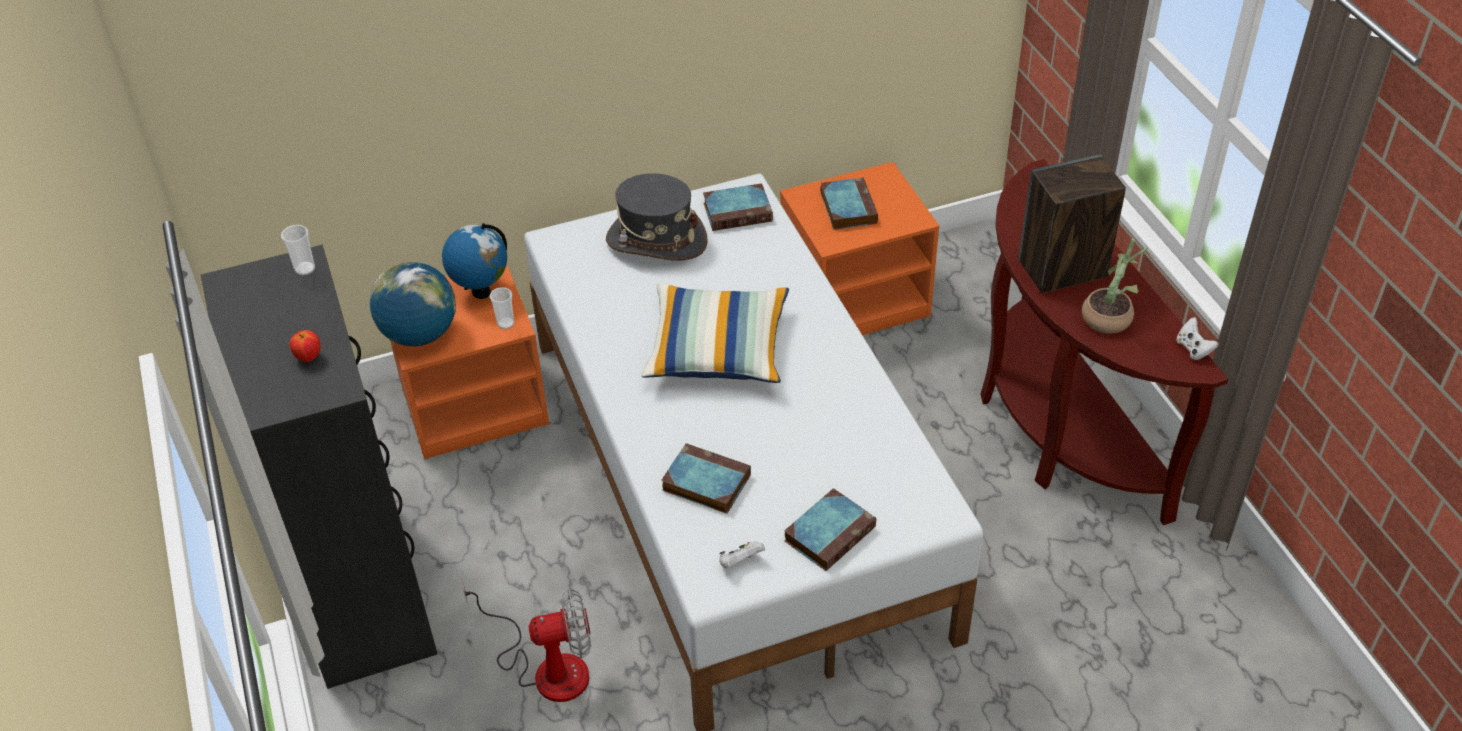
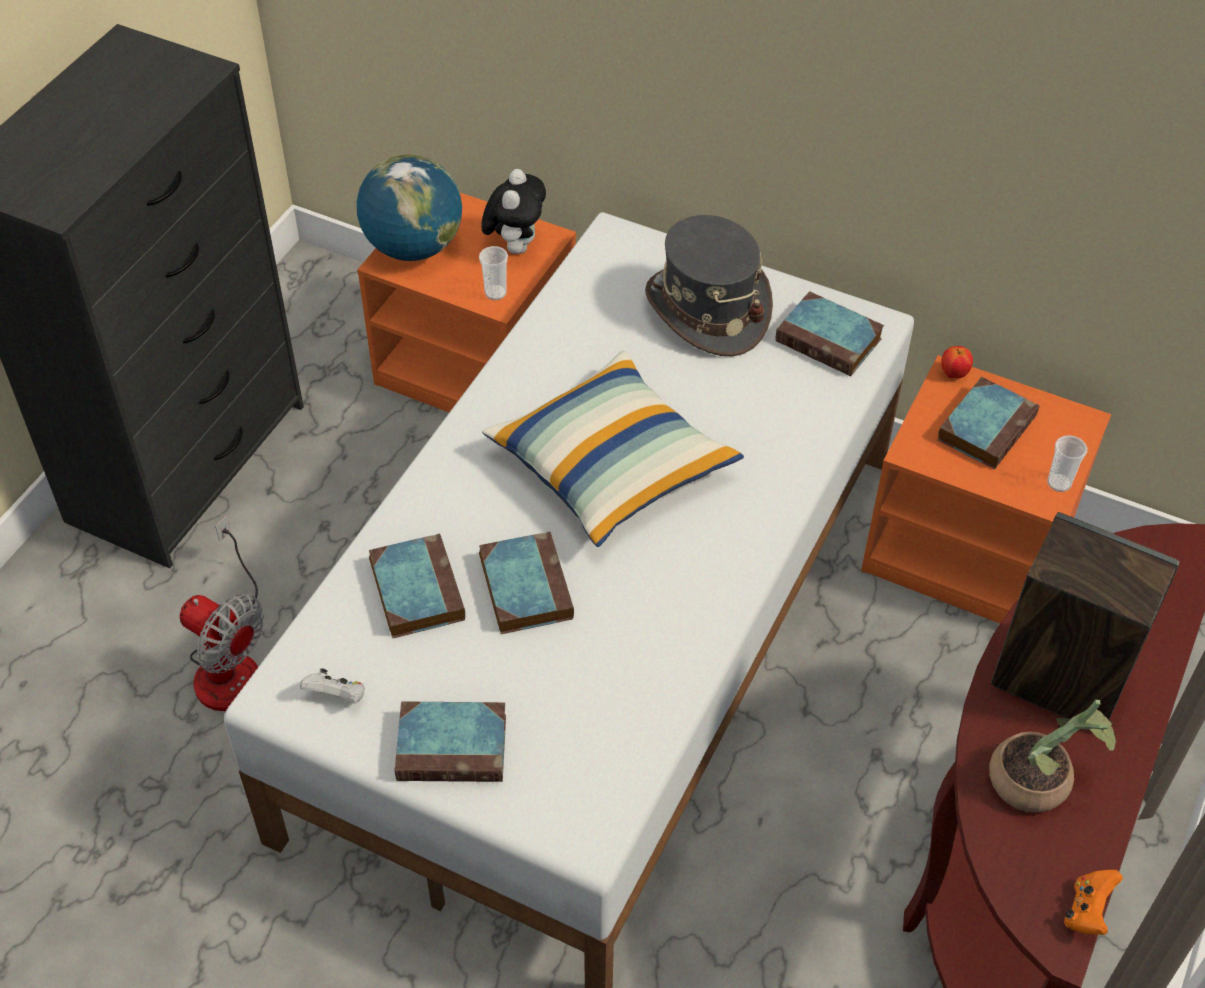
camera: 45 degrees right, 5 degrees up
cup [281,225,315,275] -> cup moved to [1047,435,1087,492]
apple [289,330,321,362] -> apple moved to [941,346,973,379]
globe [442,223,507,299] -> plush toy [481,169,546,254]
white game controller [1176,317,1219,360] -> orange game controller [1064,870,1123,935]
none -> book [479,531,574,634]

